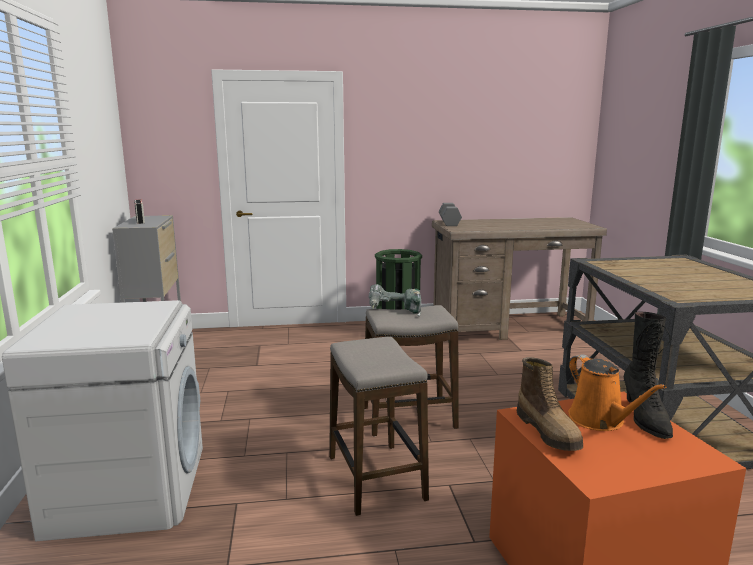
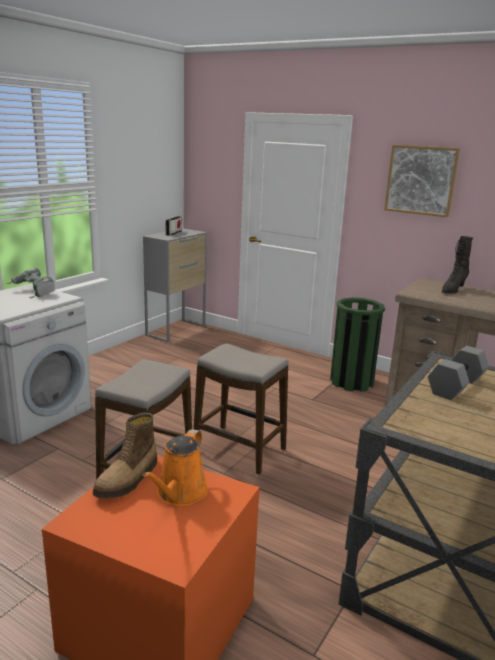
camera: 40 degrees right, 5 degrees up
power drill [369,284,421,316] -> power drill moved to [6,268,55,298]
grey dumbbell [439,203,462,226] -> grey dumbbell moved to [428,346,489,400]
black boot [624,311,673,439] -> black boot moved to [442,236,473,294]
none -> picture [384,145,460,217]

